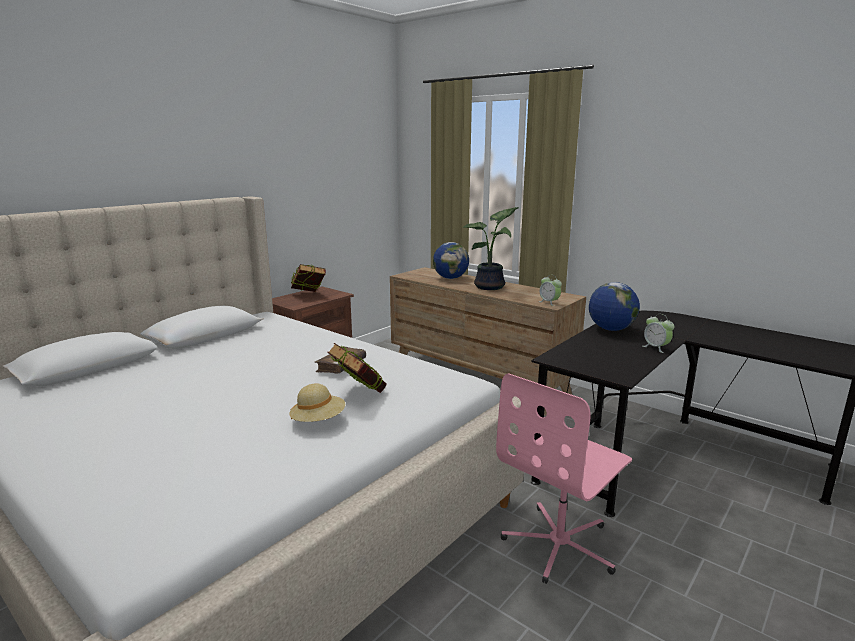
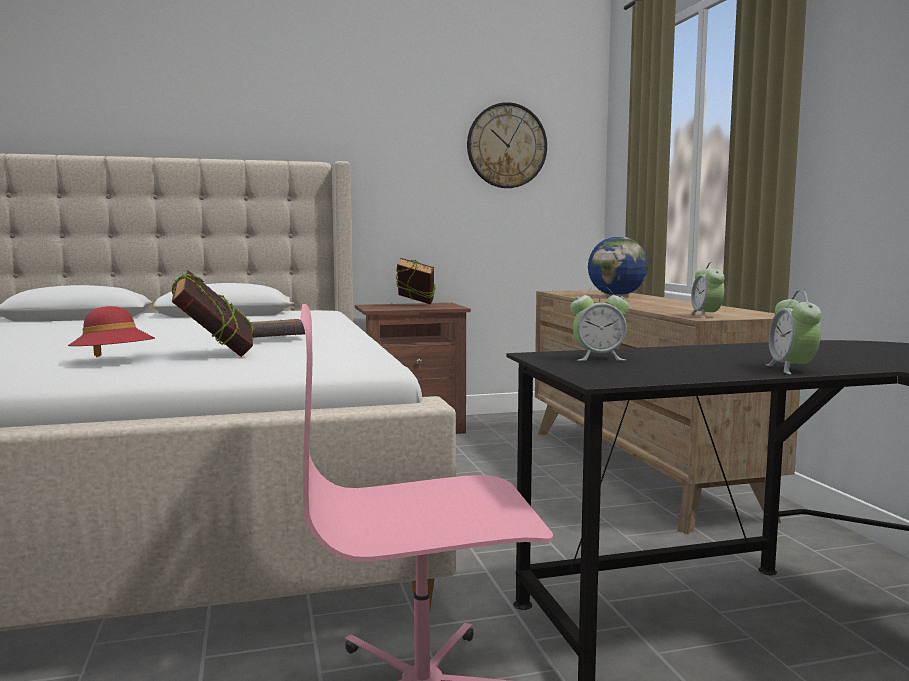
camera: 35 degrees right, 10 degrees down
beige hat [290,383,345,422] -> red hat [68,306,155,357]
potted plant [464,207,518,290] -> none
globe [589,282,640,331] -> none
none -> wall clock [467,102,547,188]
none -> alarm clock [570,286,629,361]

